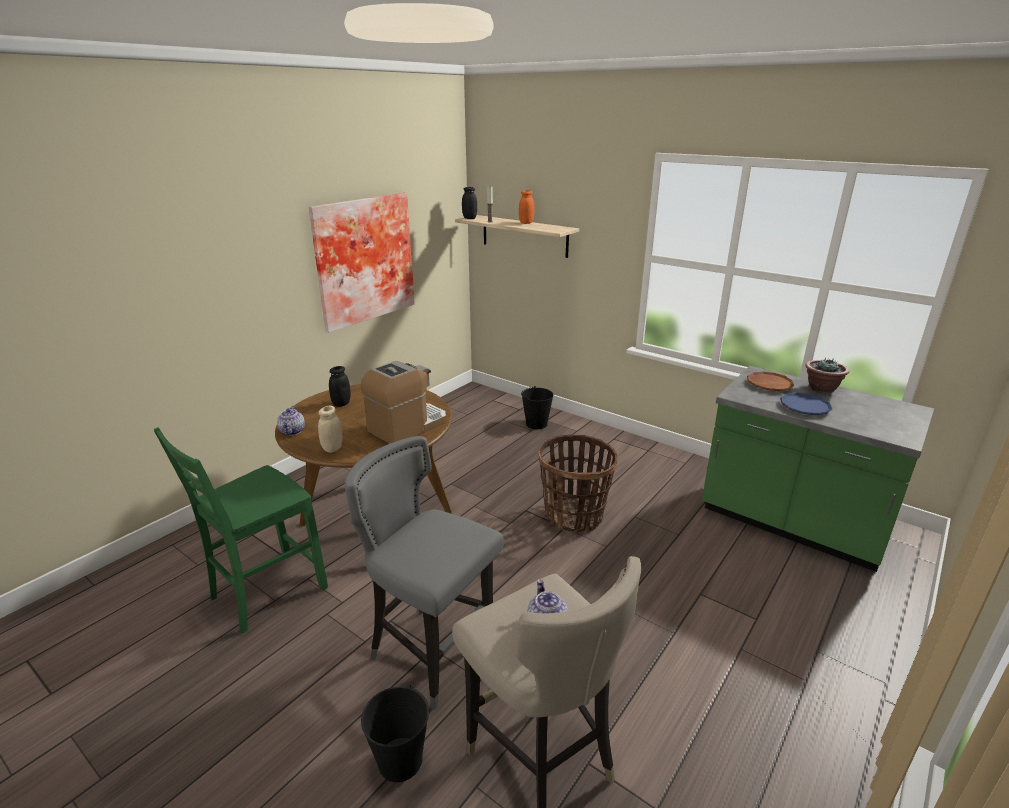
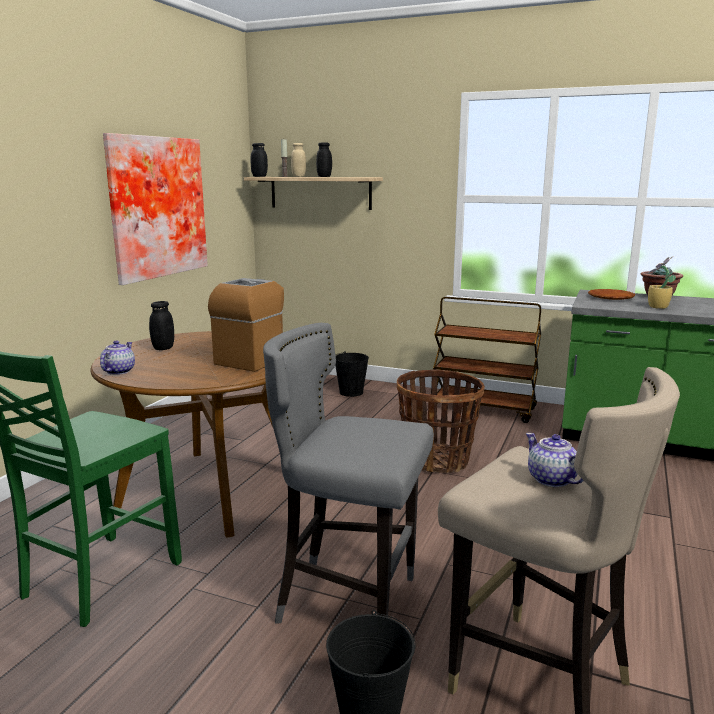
camera: 15 degrees left, 10 degrees down
teapot [277,406,305,436] -> teapot turned 150 degrees counterclockwise [100,340,135,375]
beige jar [318,406,342,453] -> beige jar moved to [291,143,306,177]
orange jar [519,190,535,224] -> black jar [316,143,332,177]
blue plate [780,393,832,415] -> potted plant [648,256,676,309]
none -> brown cart [433,297,541,423]

